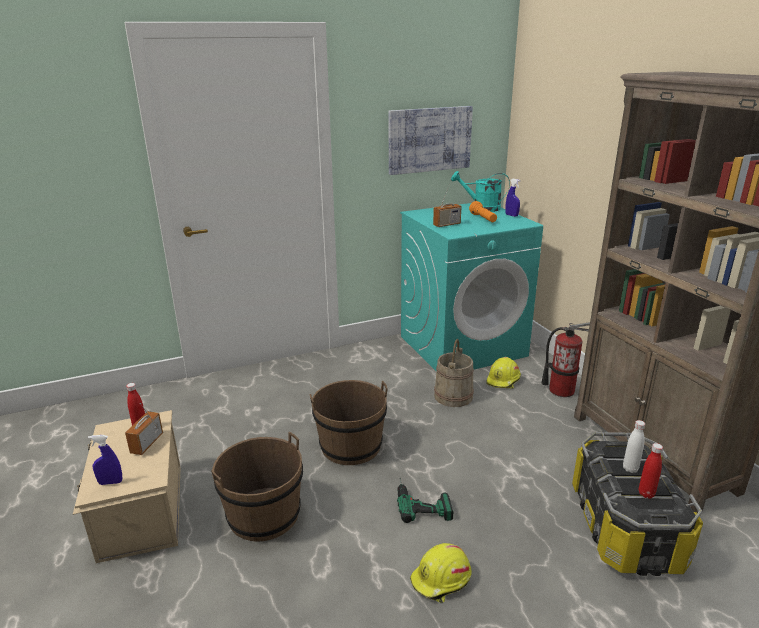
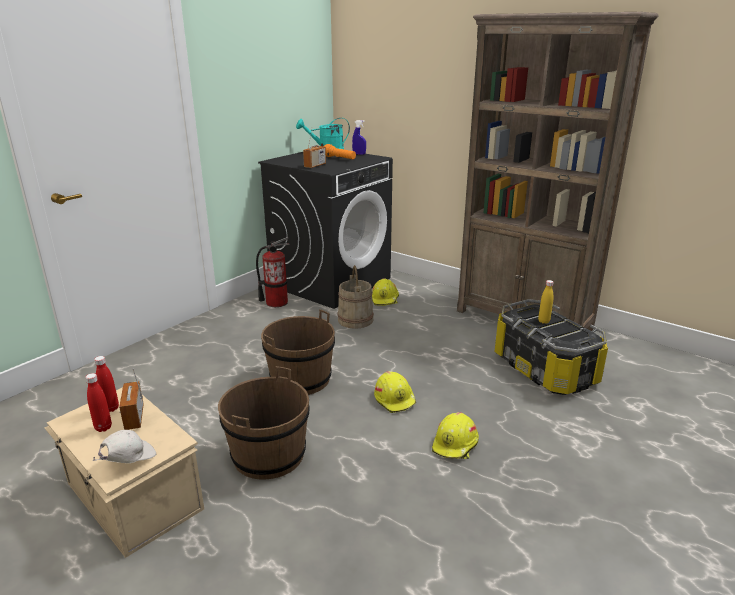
camera: 30 degrees left, 0 degrees up
blue spray bottle [88,435,122,485] -> white cap [93,430,157,463]
picture [389,106,473,175] -> none
power drill [397,479,454,523] -> yellow hard hat [374,371,416,413]
turquoise washing machine [400,203,543,372] -> black washing machine [258,152,393,309]
fire extinguisher [541,322,590,397] -> fire extinguisher moved to [256,237,290,307]
white bottle [623,420,645,473] -> yellow bottle [538,280,554,324]
red bottle [639,443,663,499] -> red bottle moved to [86,373,112,432]

